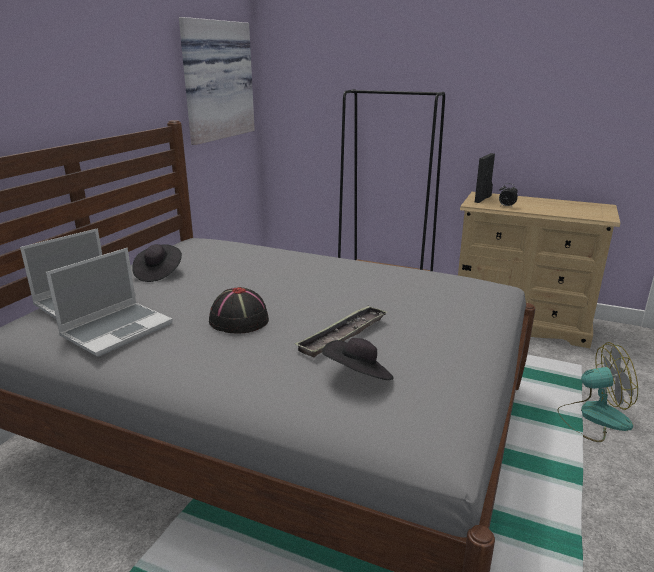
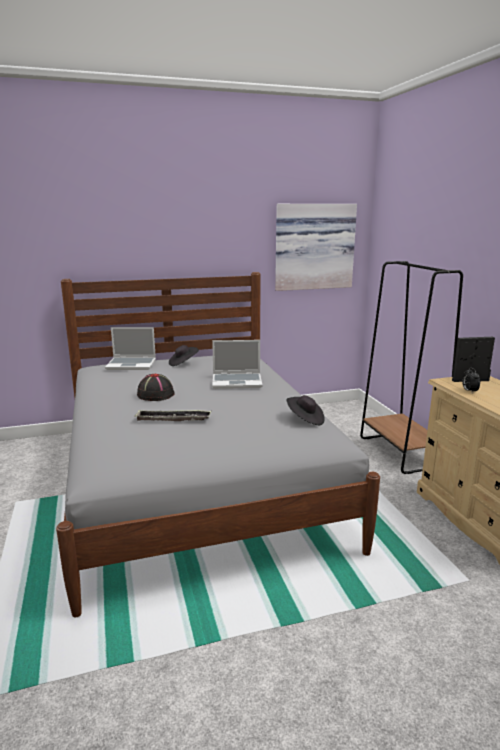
camera: 50 degrees right, 5 degrees down
laptop [46,248,173,357] -> laptop moved to [212,340,262,389]
black hat [322,338,394,380] -> black hat moved to [286,395,325,425]
fan [558,342,638,442] -> none

